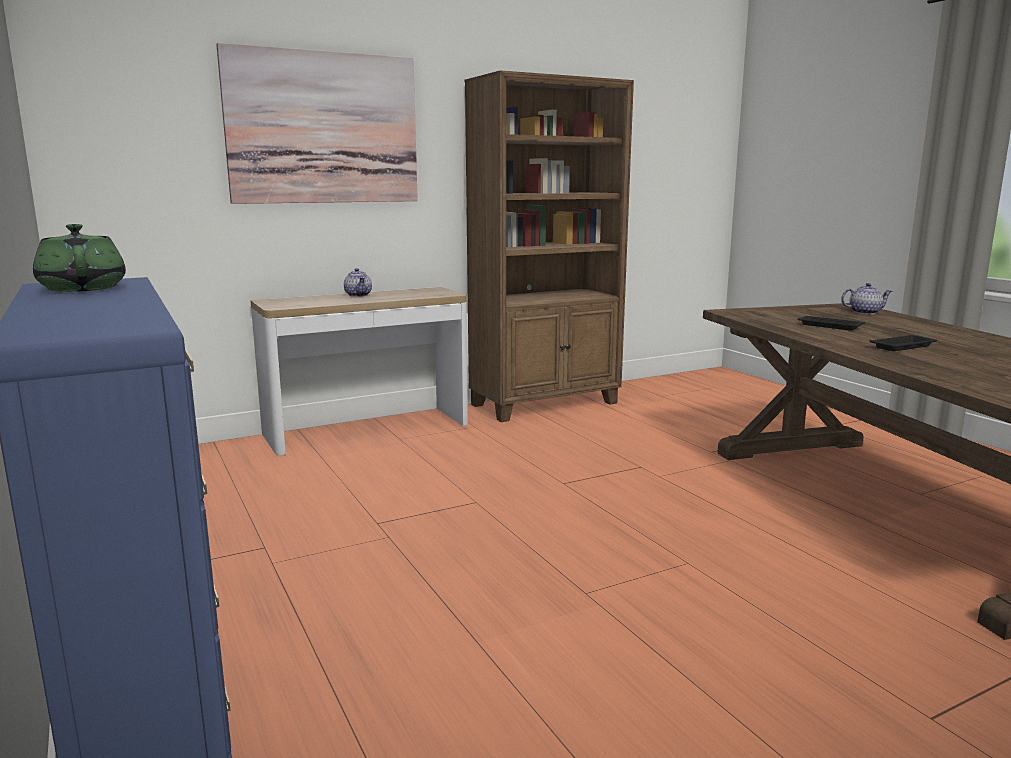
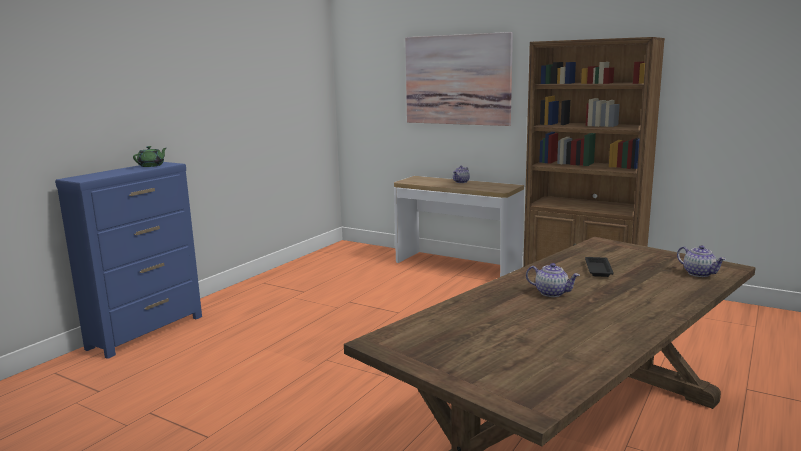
camera: 60 degrees right, 0 degrees up
black tray [869,335,937,351] -> teapot [526,263,580,297]

